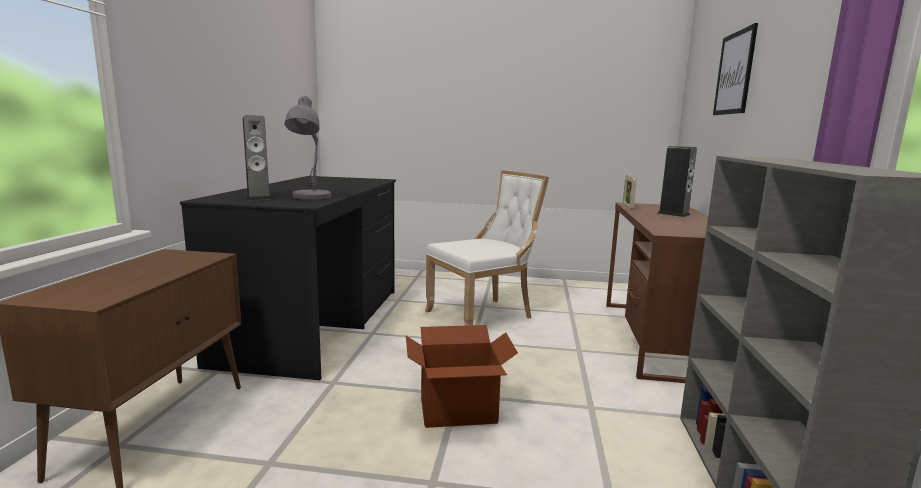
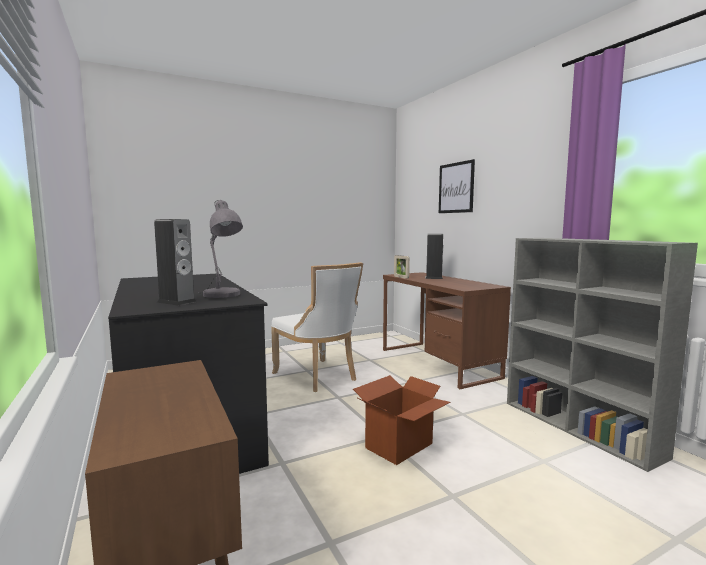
camera: 35 degrees left, 5 degrees down
white chair [425,170,549,326] -> white chair turned 120 degrees clockwise [271,262,363,392]

